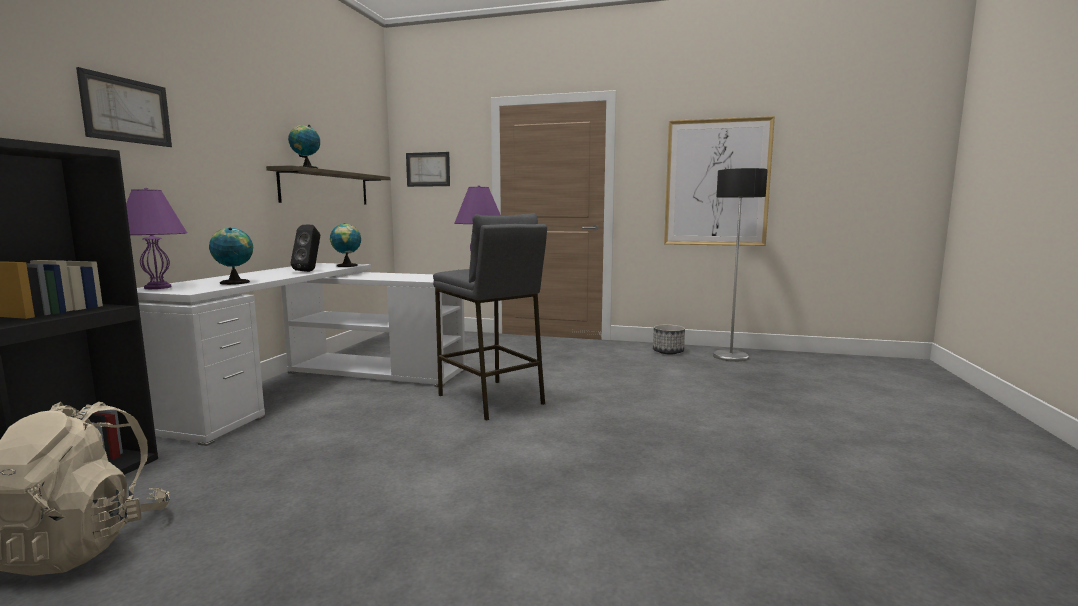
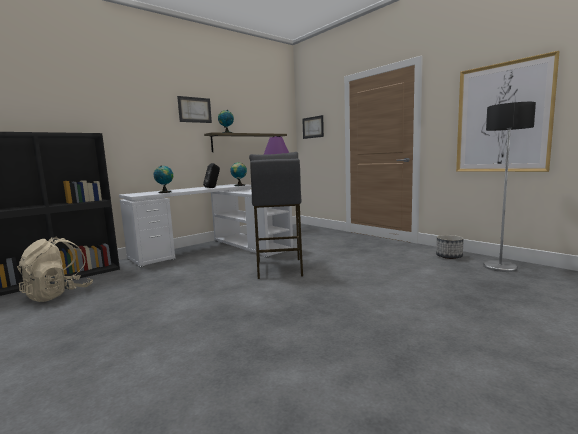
camera: 35 degrees right, 0 degrees up
picture [76,67,172,147] -> picture moved to [177,96,212,123]
purple table lamp [126,188,187,289] -> none

